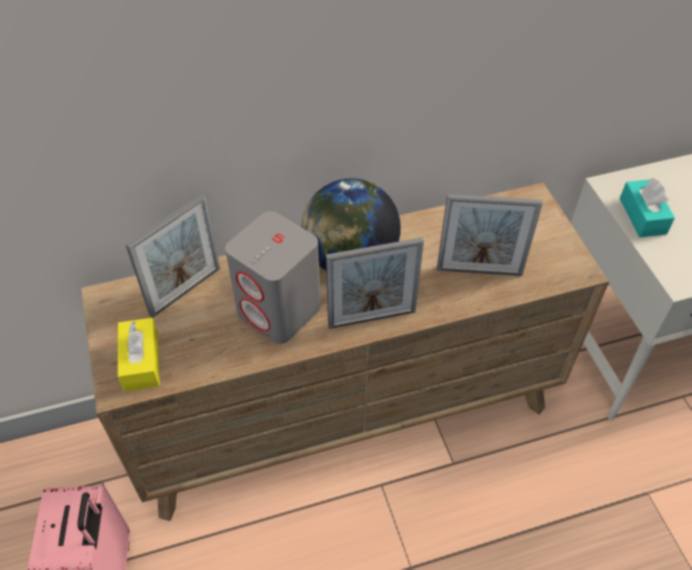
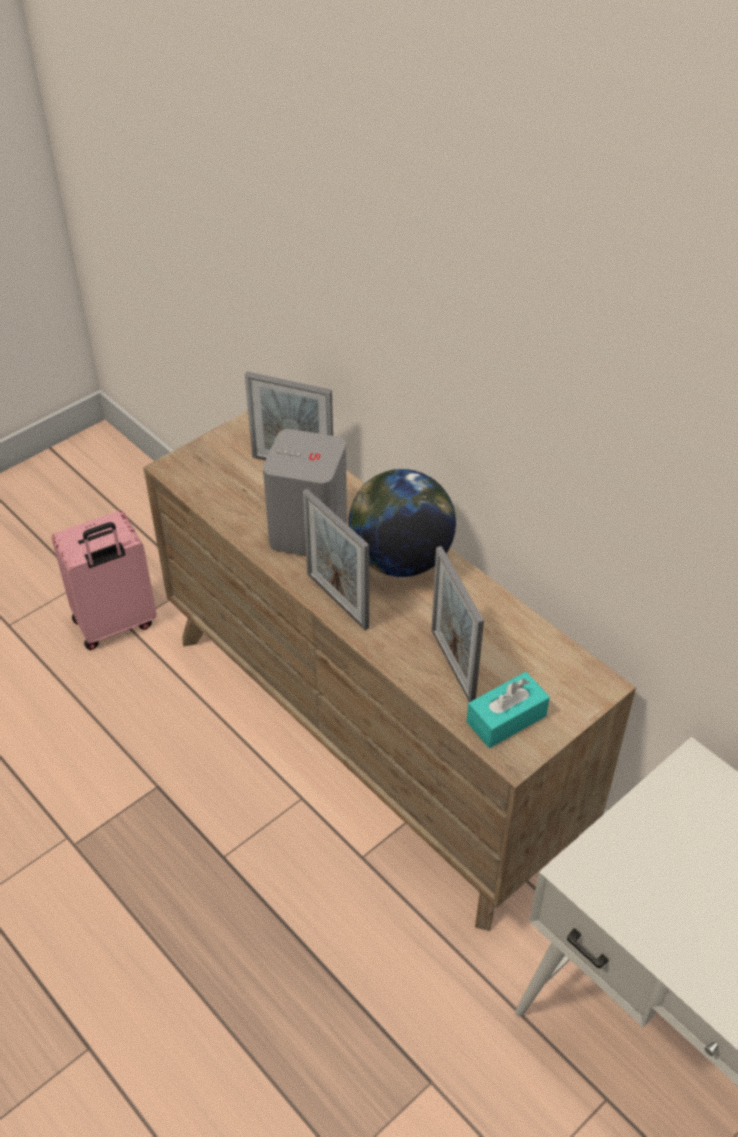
camera: 65 degrees right, 5 degrees down
yellow tissue box [118,318,160,391] -> none
turquoise tissue box [620,177,675,237] -> turquoise tissue box moved to [466,672,550,748]

